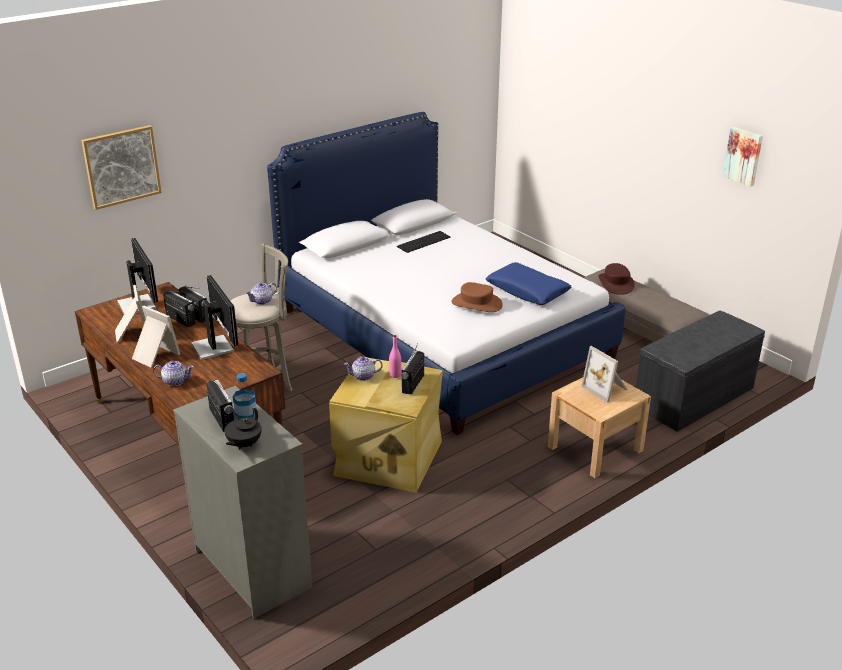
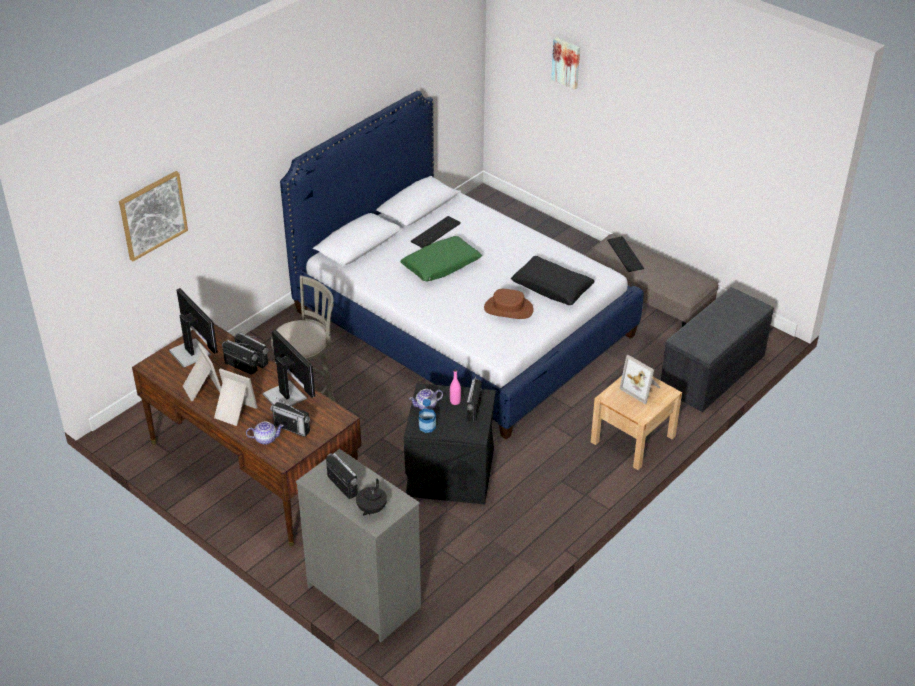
camera: 10 degrees left, 10 degrees up
bottle [233,373,257,419] -> bottle moved to [419,399,436,433]
teapot [245,283,277,305] -> none
beige storage box [329,358,443,493] -> black storage box [404,383,496,504]
blue pillow [485,262,571,305] -> black pillow [511,256,594,305]
brown hat [599,263,635,295] -> keyboard [607,236,644,272]
picture [723,127,763,187] -> picture moved to [551,38,580,90]
none -> radio [270,397,310,437]
none -> green pillow [400,236,482,281]

